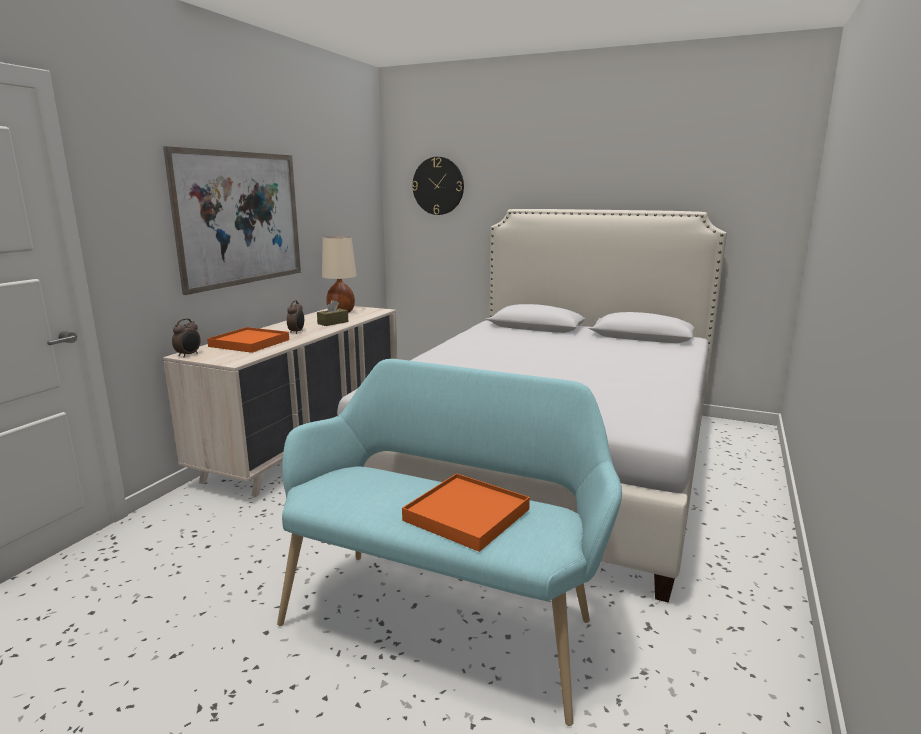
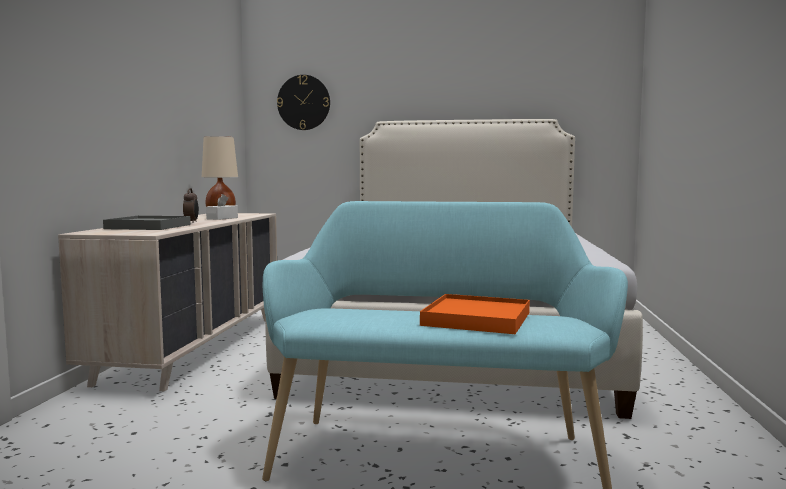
camera: 15 degrees left, 10 degrees down
picture [163,146,301,295] -> none
alarm clock [172,318,201,357] -> none
orange tray [207,327,289,353] -> grey tray [103,216,191,230]
brown tissue box [317,300,349,326] -> white tissue box [206,194,238,220]

